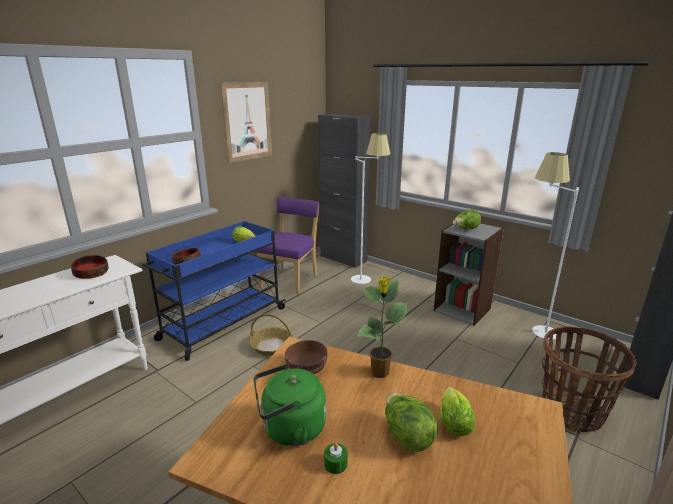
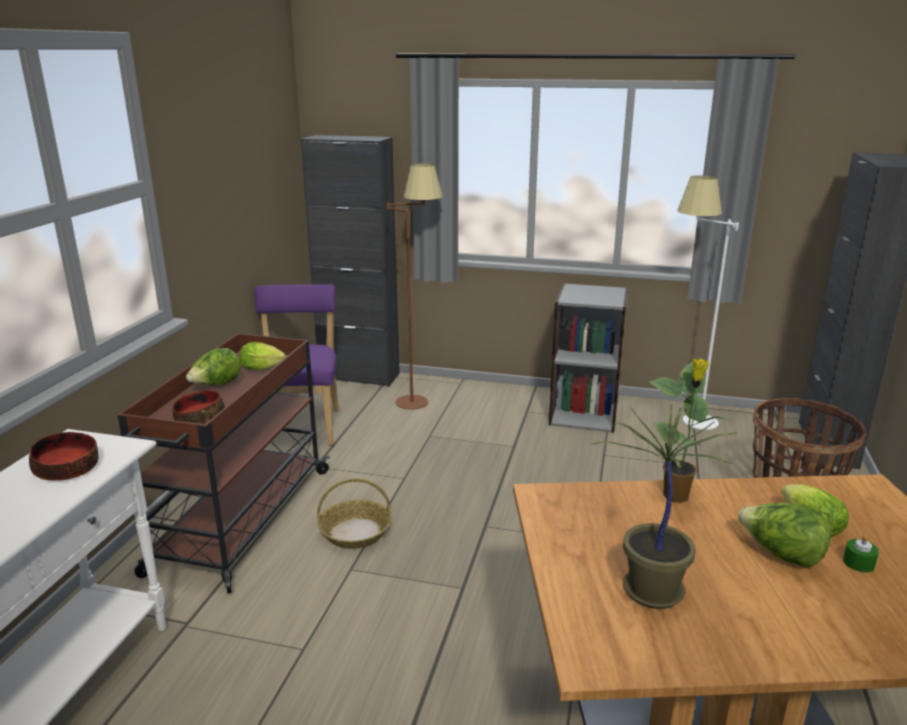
camera: 25 degrees left, 0 degrees up
blue cart [142,221,286,361] -> brown cart [117,333,330,594]
picture [220,82,272,164] -> none
green kettle [253,364,326,446] -> potted plant [592,404,737,609]
brown bowl [285,340,327,374] -> none
green candle [324,443,348,474] -> green candle moved to [843,534,879,572]
white floor lamp [351,133,391,284] -> brown floor lamp [386,164,443,410]
lettuce [453,210,481,230] -> lettuce moved to [186,348,241,385]

